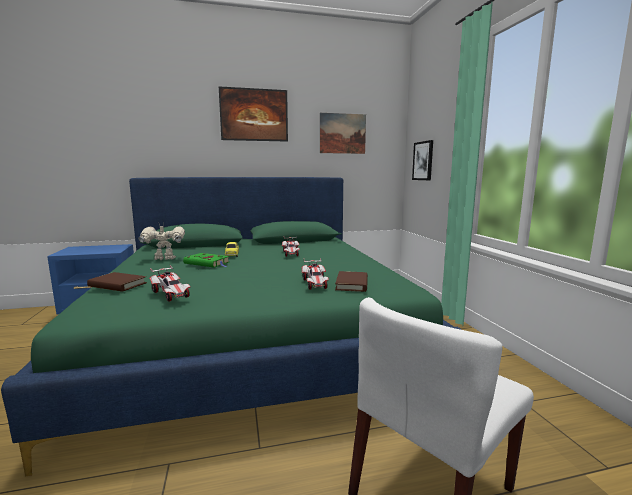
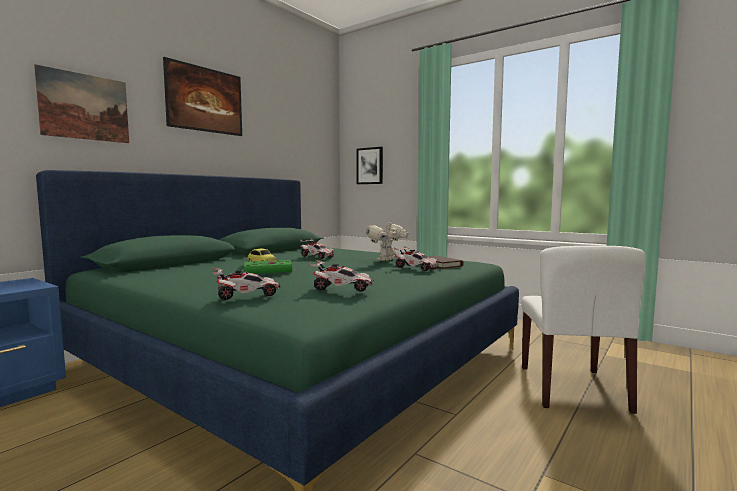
camera: 40 degrees left, 5 degrees down
brown book [87,272,147,292] -> toy car [212,268,281,300]
toy robot [138,224,185,260] -> toy robot moved to [366,219,409,261]
picture [320,113,366,154] -> picture moved to [34,64,129,143]

